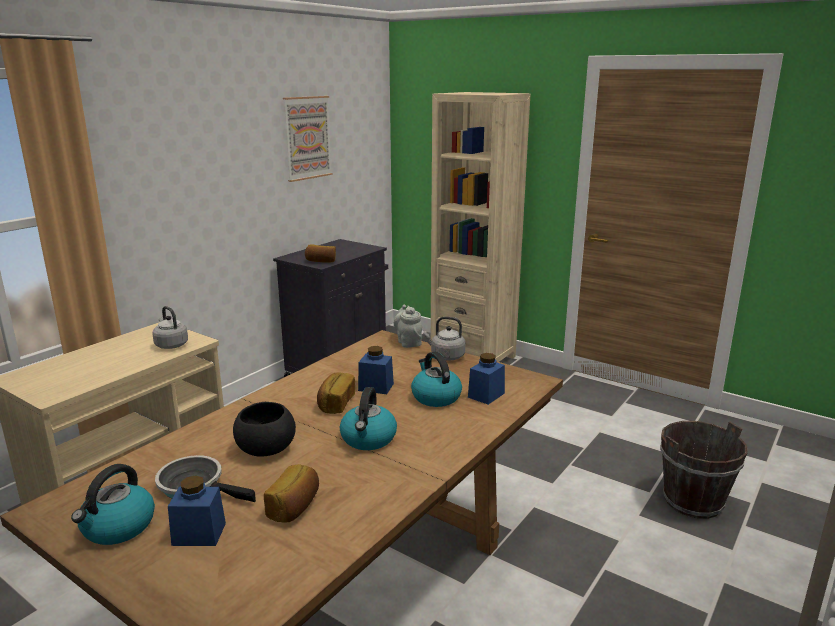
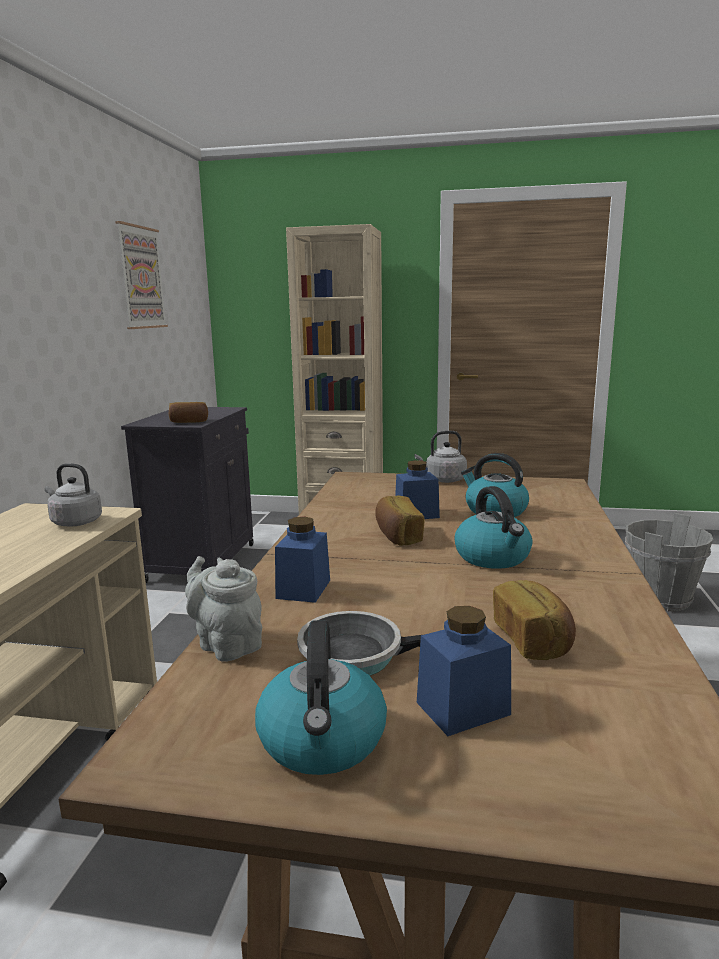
camera: 25 degrees left, 5 degrees down
black bowl [233,402,296,456] -> none
grey teapot [394,305,422,348] -> grey teapot moved to [185,556,262,662]
blue jar [468,353,505,405] -> blue jar moved to [275,517,330,603]
brown bucket [660,421,748,519] -> grey bucket [625,513,713,611]

